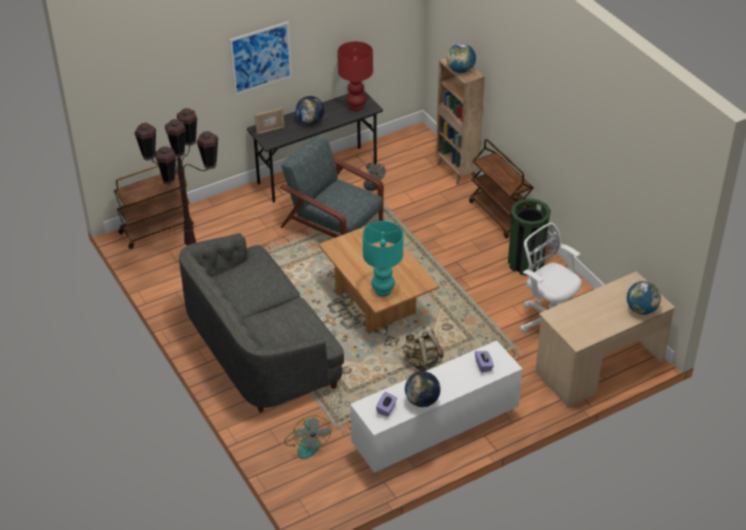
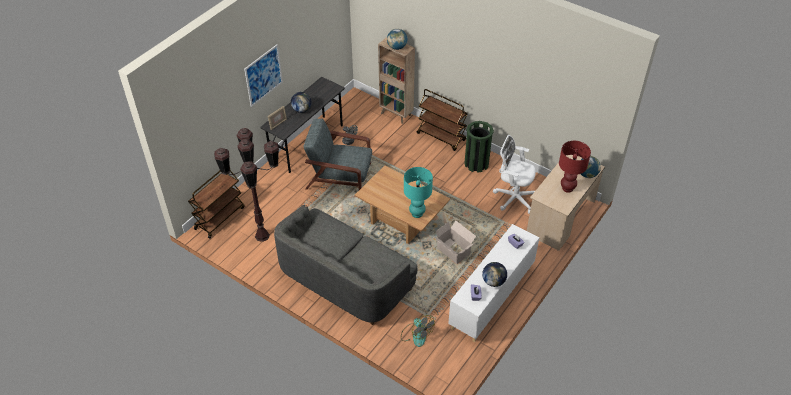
camera: 25 degrees left, 5 degrees up
red table lamp [337,41,373,111] -> red table lamp moved to [559,141,591,193]
beige backpack [402,326,444,371] -> cardboard box [434,220,476,264]

